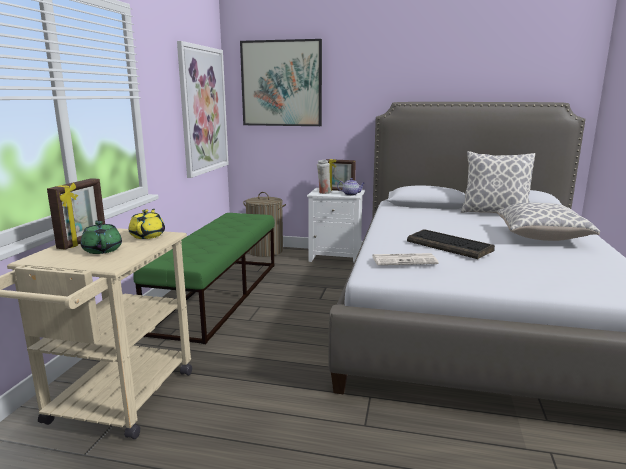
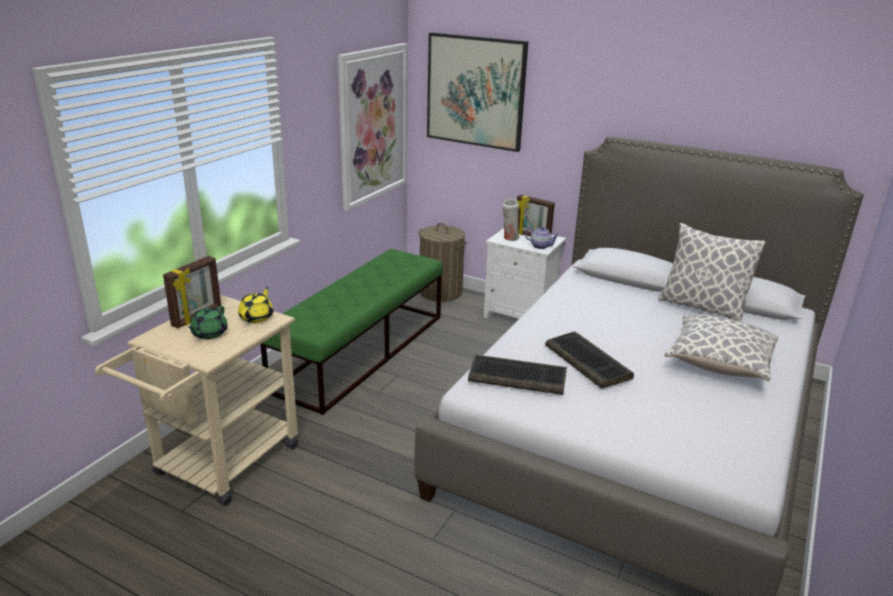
camera: 15 degrees right, 10 degrees up
green teapot [80,221,122,254] -> green teapot turned 150 degrees counterclockwise [188,306,228,339]
newspaper [372,253,439,265] -> keyboard [468,355,567,395]

